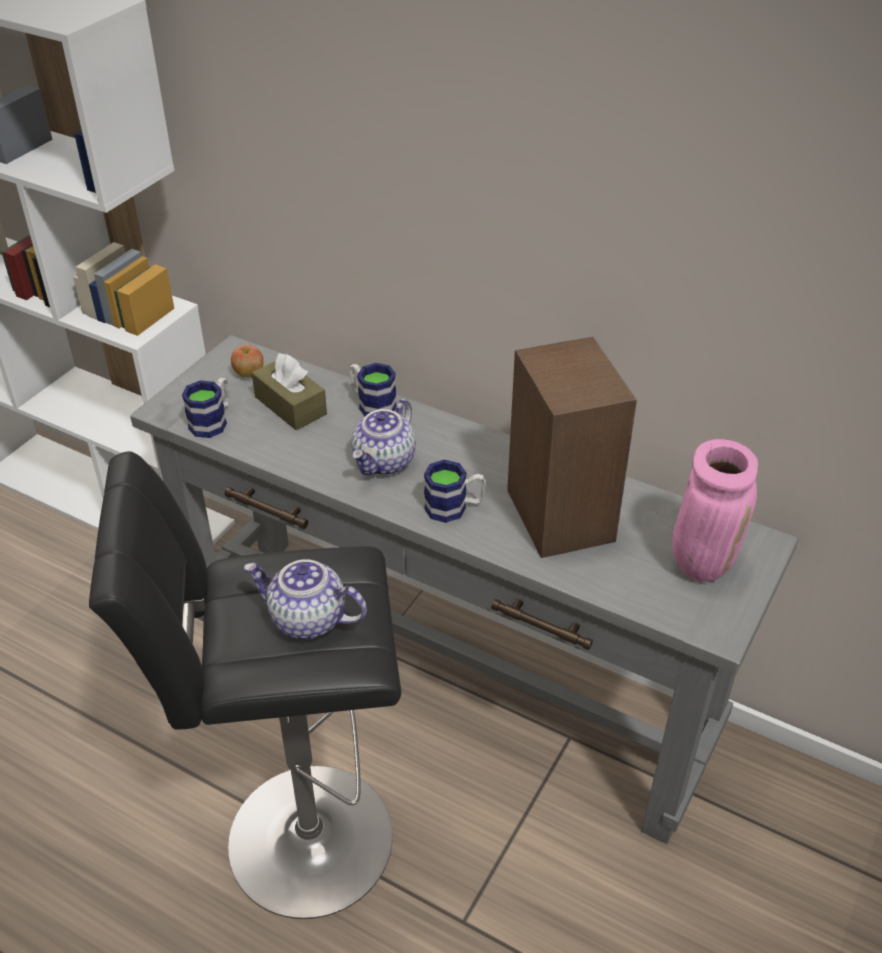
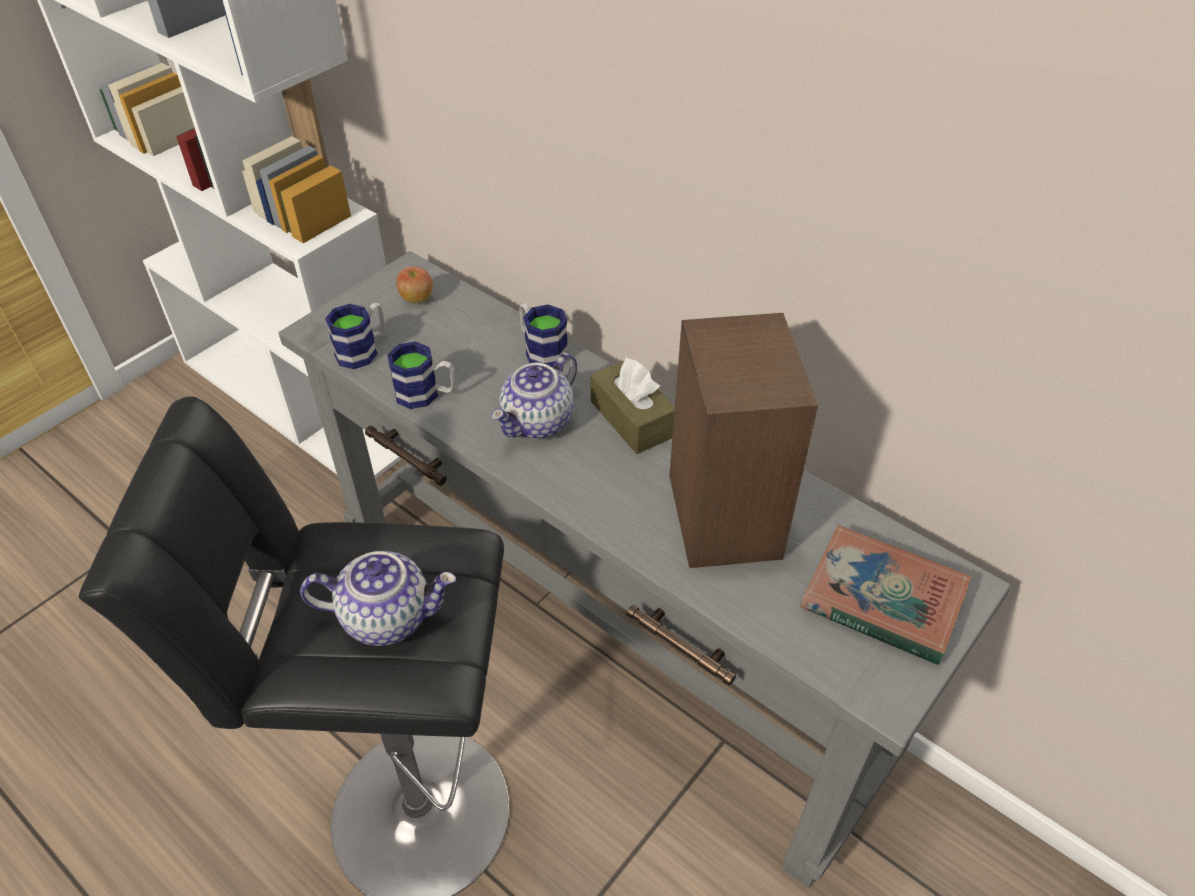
camera: 10 degrees right, 5 degrees up
teapot [244,559,367,639] -> teapot turned 150 degrees clockwise [300,551,456,646]
brown tissue box [252,353,327,430] -> brown tissue box moved to [591,358,675,454]
mug [424,459,486,523] -> mug moved to [387,342,455,409]
pink vase [672,439,758,582] -> book [800,525,972,665]

